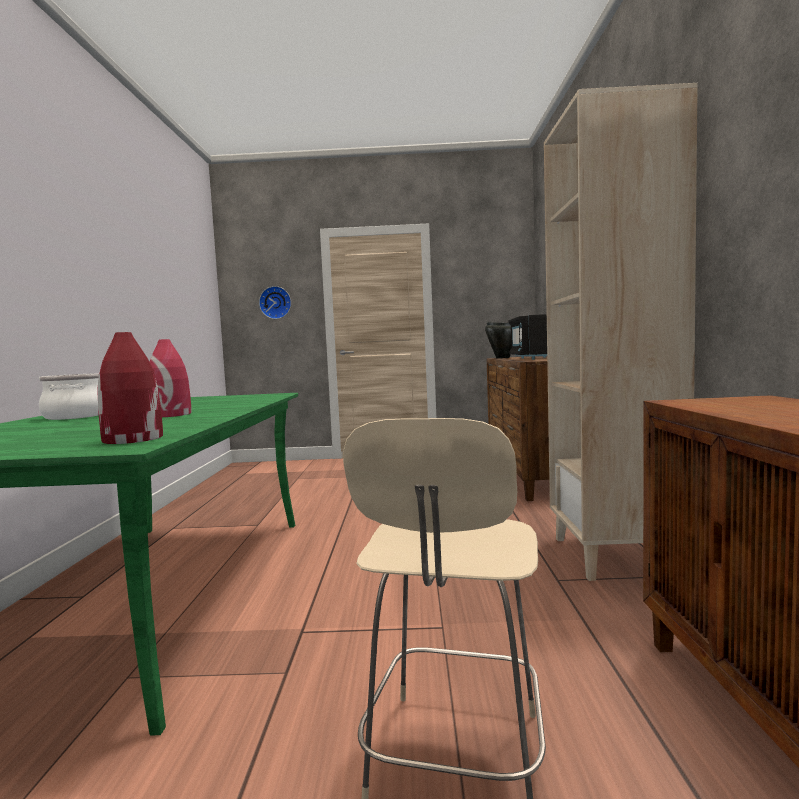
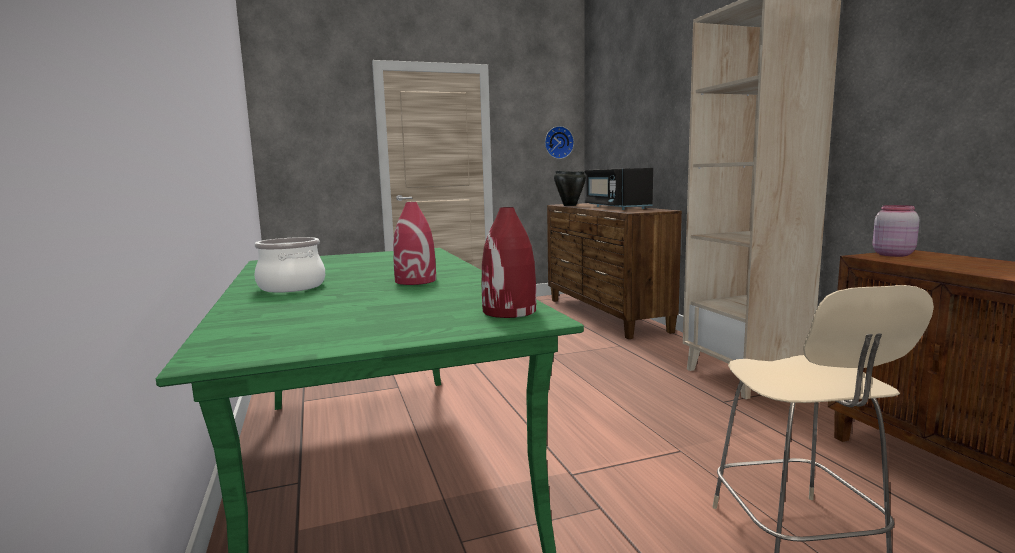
camera: 20 degrees left, 5 degrees up
wall clock [259,286,291,319] -> wall clock moved to [545,126,574,159]
none -> pink jar [873,205,919,257]

